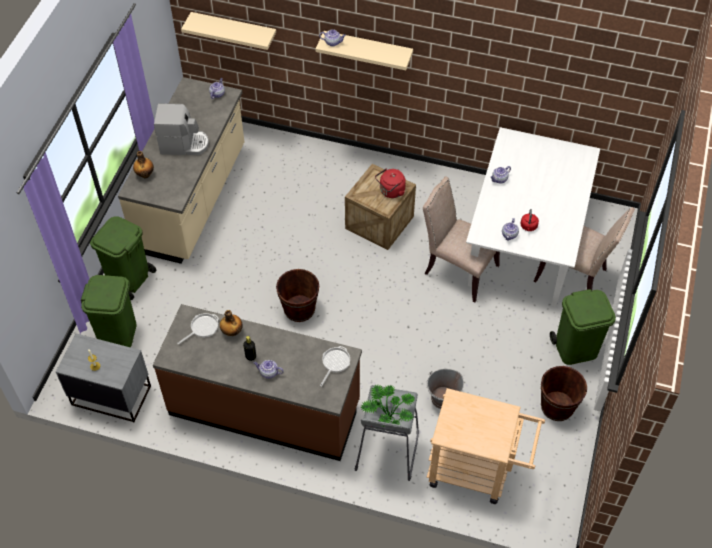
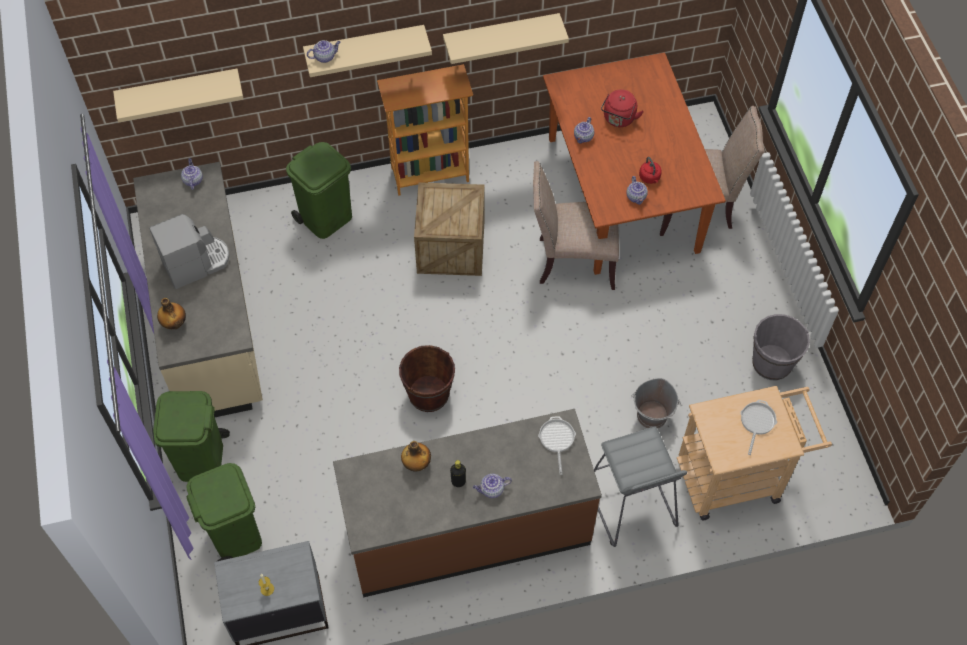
camera: 30 degrees left, 5 degrees up
frying pan [177,313,219,345] -> frying pan moved to [740,400,777,455]
potted plant [360,384,415,427] -> none
red kettle [375,169,406,198] -> red kettle moved to [601,90,644,127]
white dining table [466,127,600,307] -> brown dining table [543,53,726,275]
brown bucket [541,366,587,421] -> grey bucket [752,314,810,380]
green trash can [550,289,616,365] -> green trash can moved to [286,142,352,239]
none -> bookcase [377,64,473,196]
none -> beige shelf [443,13,569,64]

